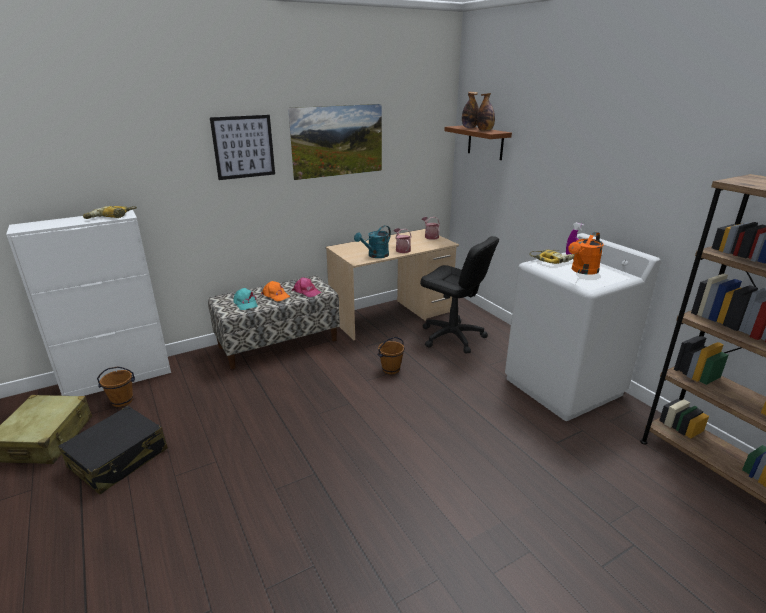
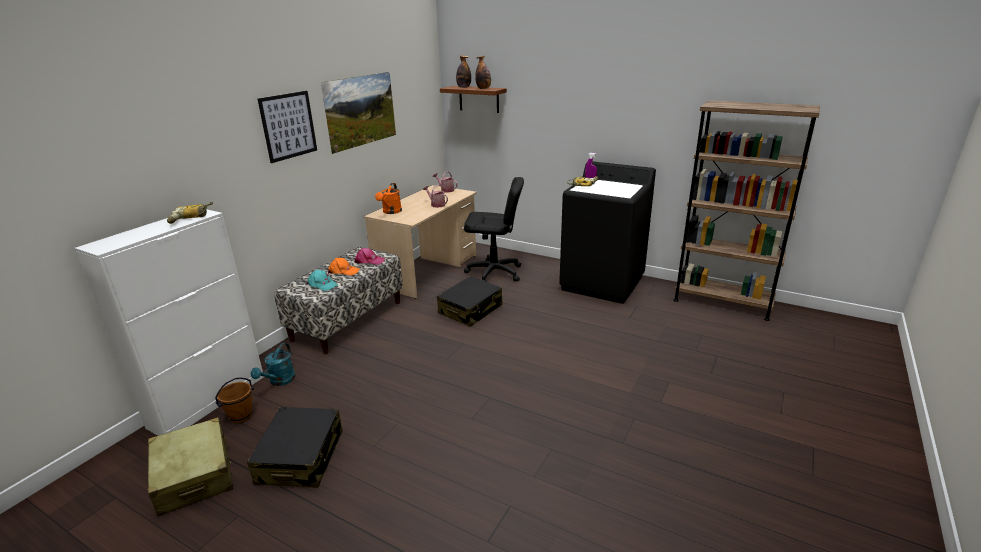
camera: 30 degrees left, 0 degrees up
turquoise watering can [354,225,391,258] -> turquoise watering can moved to [251,343,296,386]
brown bucket [377,337,405,374] -> black suitcase [437,276,502,327]
white washing machine [505,233,661,421] -> black washing machine [559,162,656,304]
orange watering can [568,232,604,275] -> orange watering can moved to [375,183,402,214]

